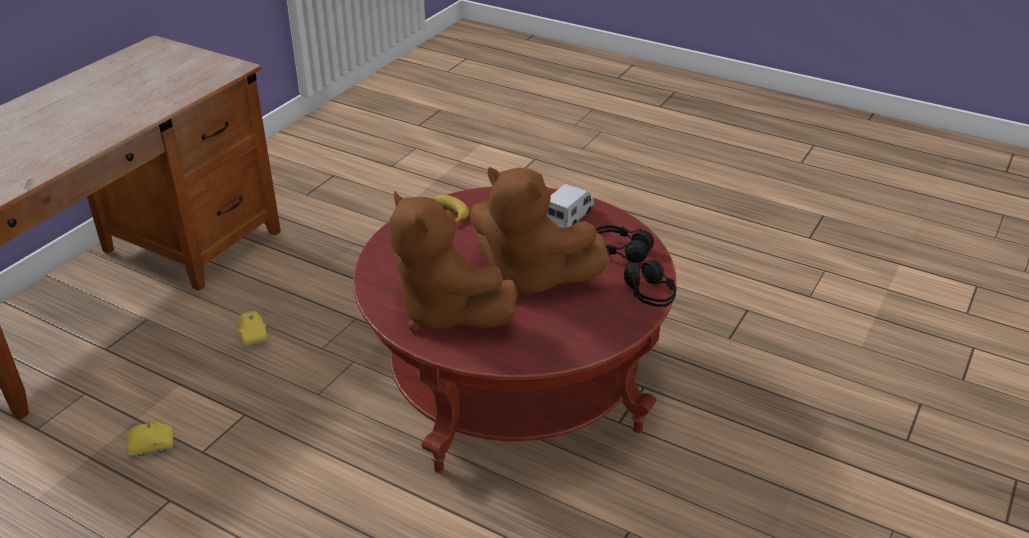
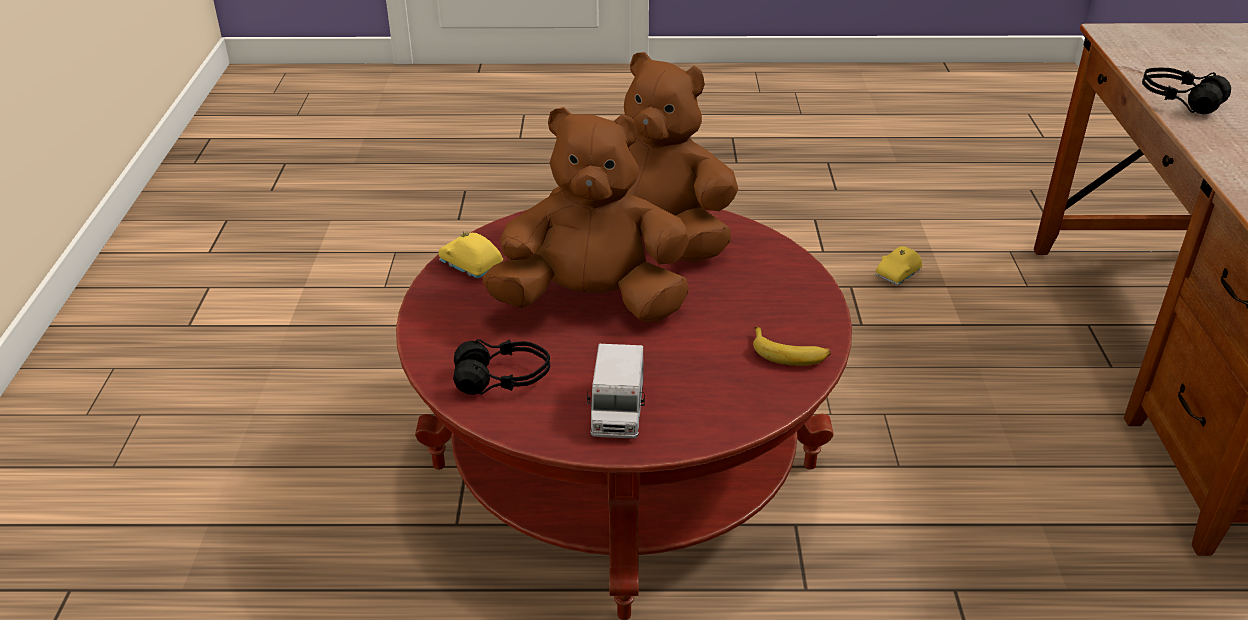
camera: 150 degrees right, 0 degrees up
yellow toy car [237,311,268,347] -> yellow toy car moved to [438,231,503,278]
black headphones [624,260,676,307] -> black headphones moved to [1142,68,1231,114]

